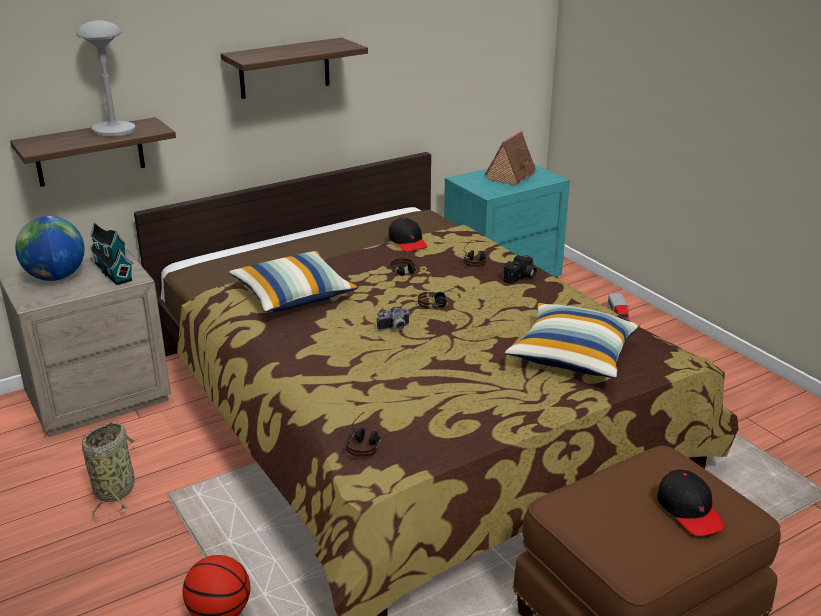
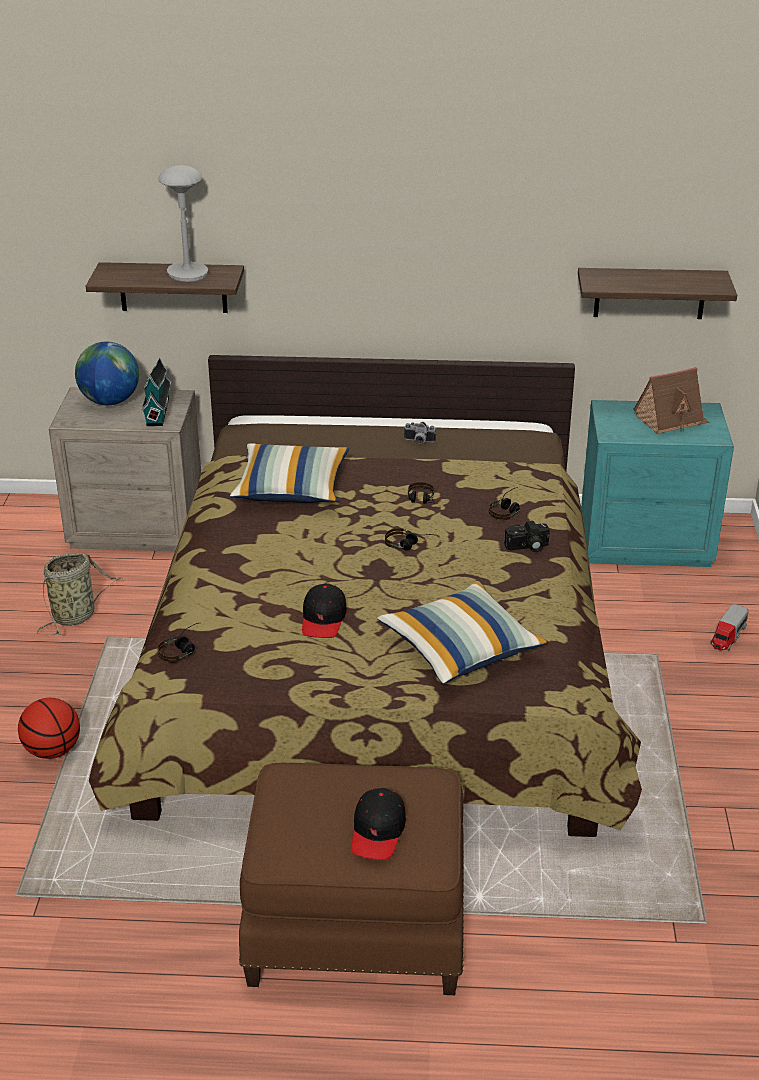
camera: 35 degrees right, 5 degrees up
shelf [221,38,368,99] -> shelf moved to [578,268,737,319]
camera [377,307,410,331] -> camera moved to [403,422,436,444]
black cap [389,218,427,252] -> black cap moved to [302,583,347,638]

